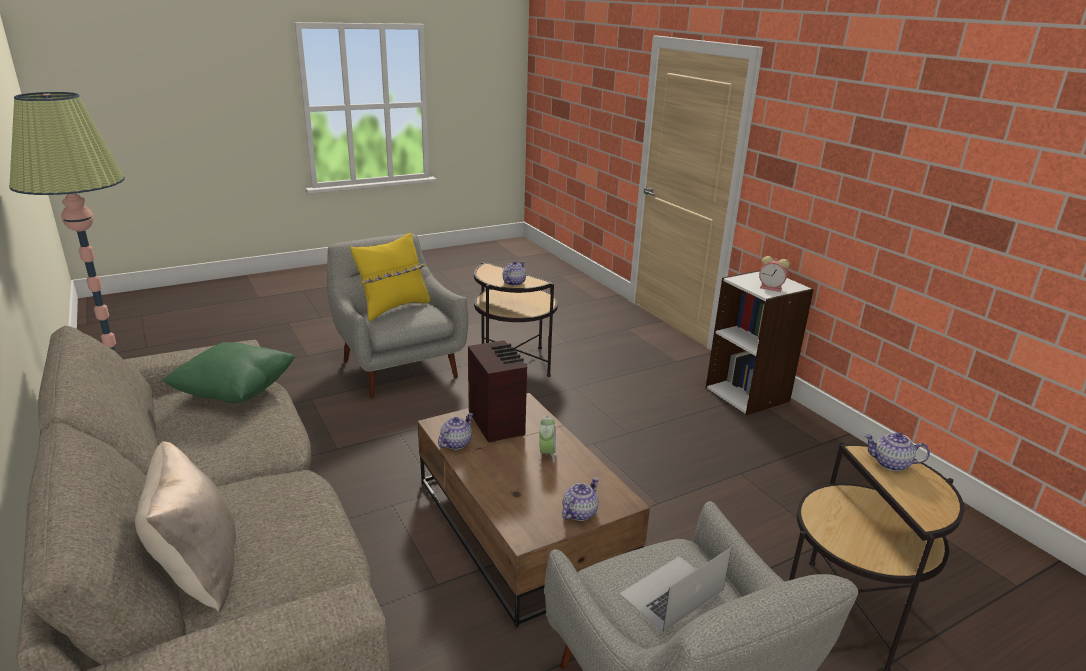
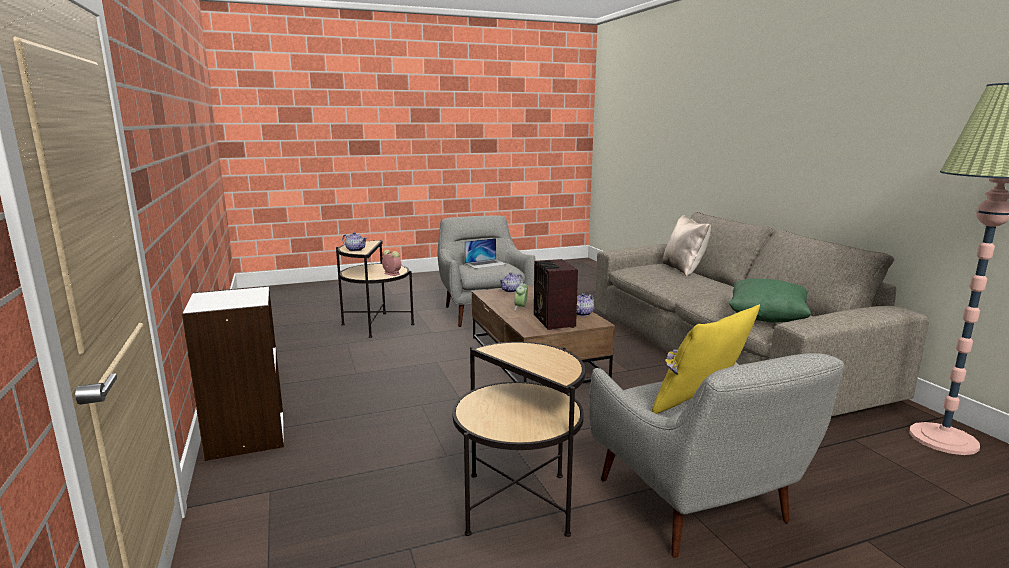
camera: 170 degrees left, 10 degrees down
teapot [503,261,526,286] -> none
alarm clock [759,256,790,292] -> alarm clock moved to [382,250,401,276]

